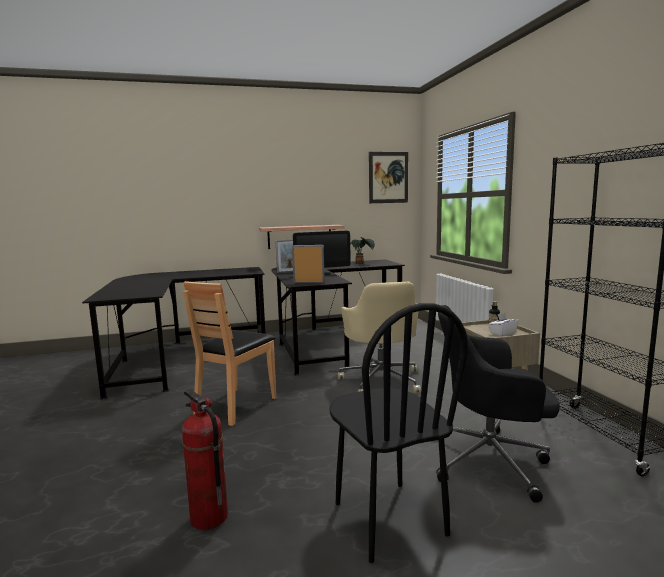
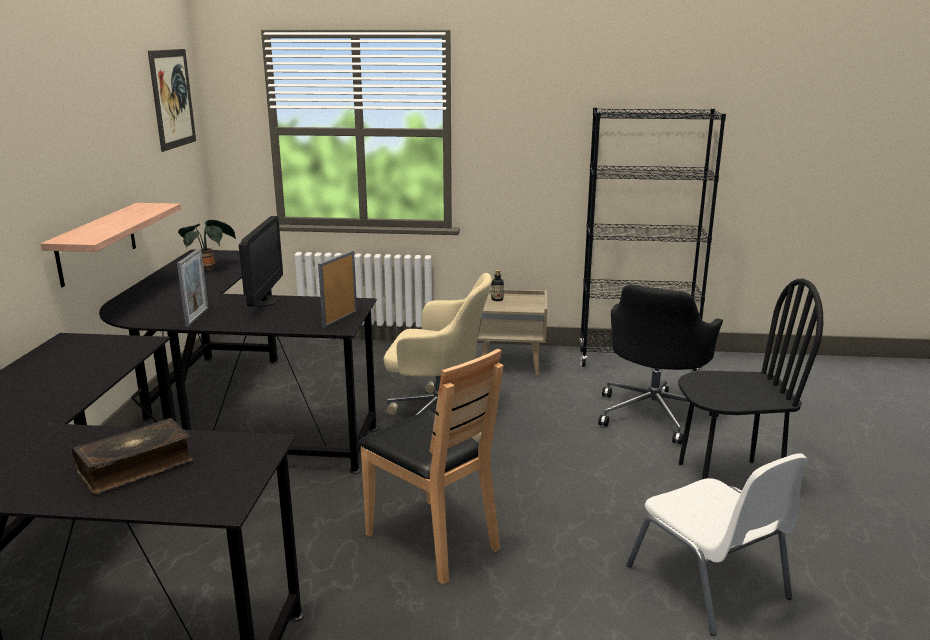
camera: 70 degrees left, 10 degrees up
fire extinguisher [182,388,228,530] -> white chair [627,453,808,636]
white tissue box [488,312,519,336] -> none
none -> book [72,418,193,494]

